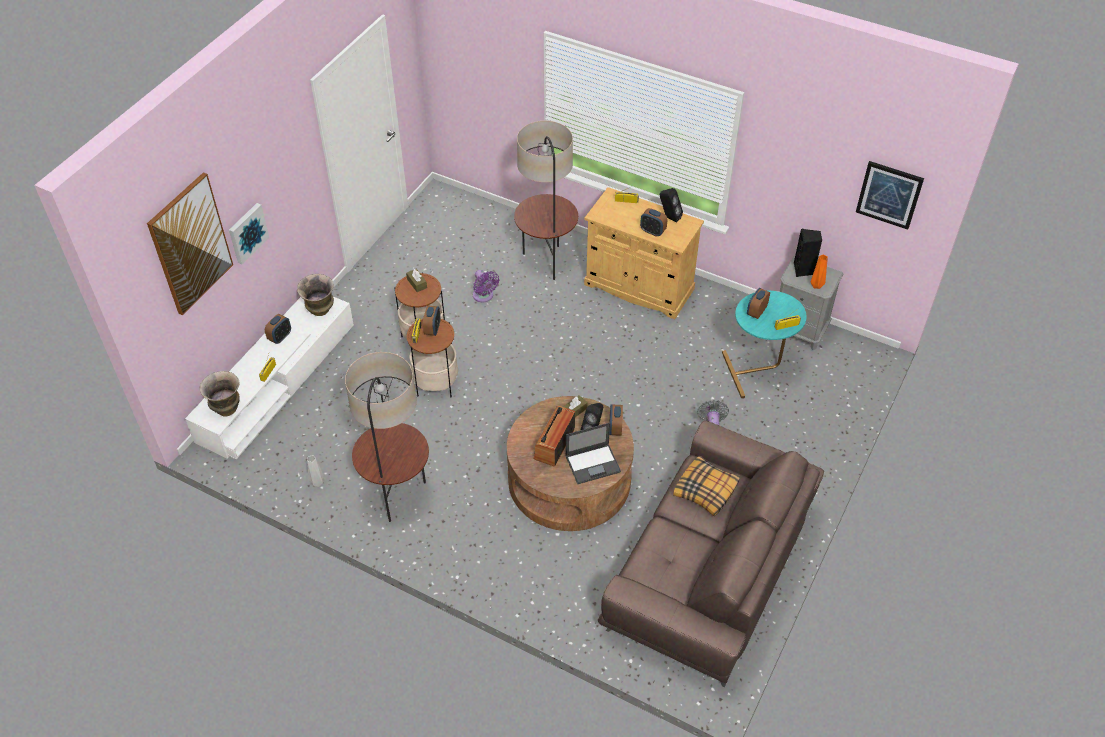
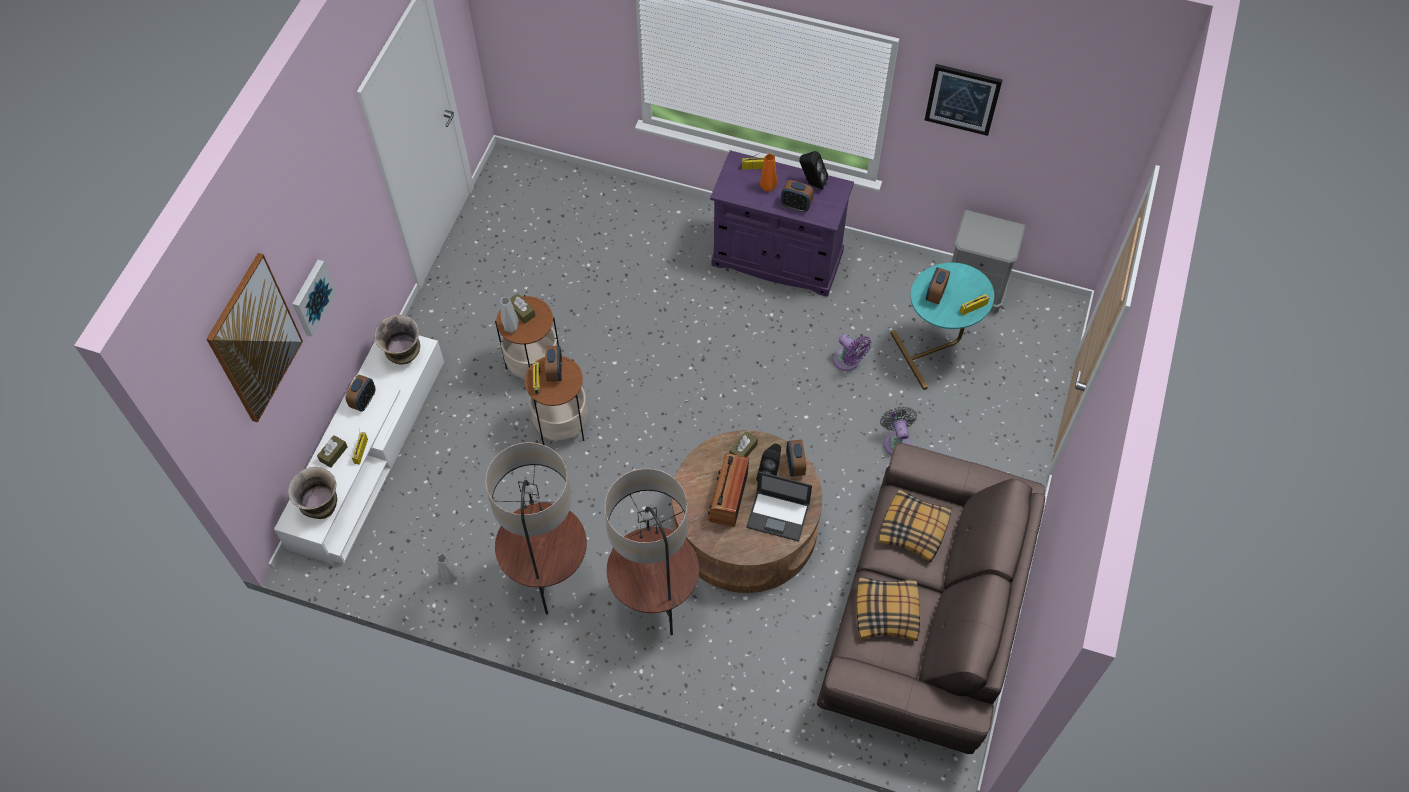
camera: 10 degrees left, 10 degrees up
purple fan [473,270,499,302] -> purple fan moved to [833,334,871,371]
floor lamp [514,121,578,280] -> floor lamp moved to [605,469,699,635]
laptop [565,422,621,484] -> laptop turned 45 degrees clockwise [746,472,812,542]
beige cabinet [584,187,704,319] -> purple cabinet [710,150,854,297]
black speaker [794,229,822,277] -> none
orange vase [810,254,828,289] -> orange vase moved to [760,153,777,192]
picture [856,161,924,230] -> picture moved to [925,64,1002,136]
none -> brown tissue box [317,435,347,468]
none -> grey vase [500,297,519,333]
none -> pillow [857,576,920,641]

